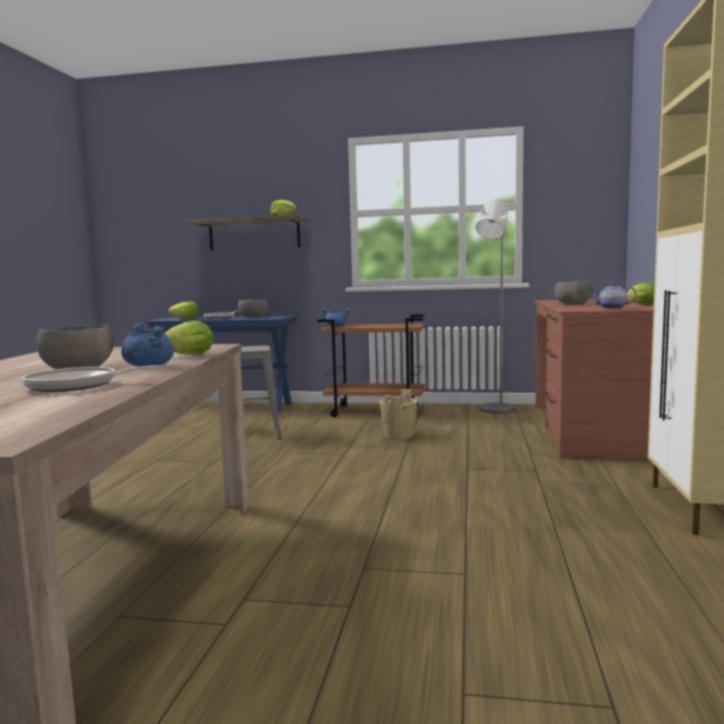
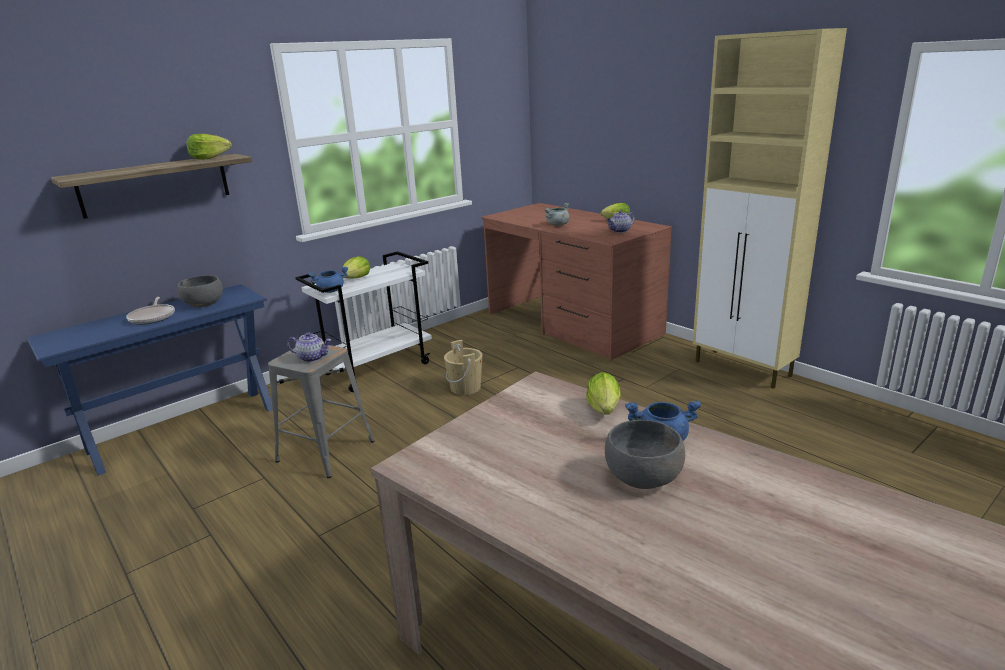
camera: 50 degrees left, 15 degrees up
frying pan [22,365,159,392] -> none
lettuce [168,302,198,319] -> lettuce moved to [343,256,370,279]
brown cart [317,314,427,417] -> white cart [295,251,432,392]
grey floor lamp [475,200,516,413] -> none
grey bowl [554,282,593,304] -> grey cooking pot [545,203,570,226]
none -> teapot [287,332,331,362]

